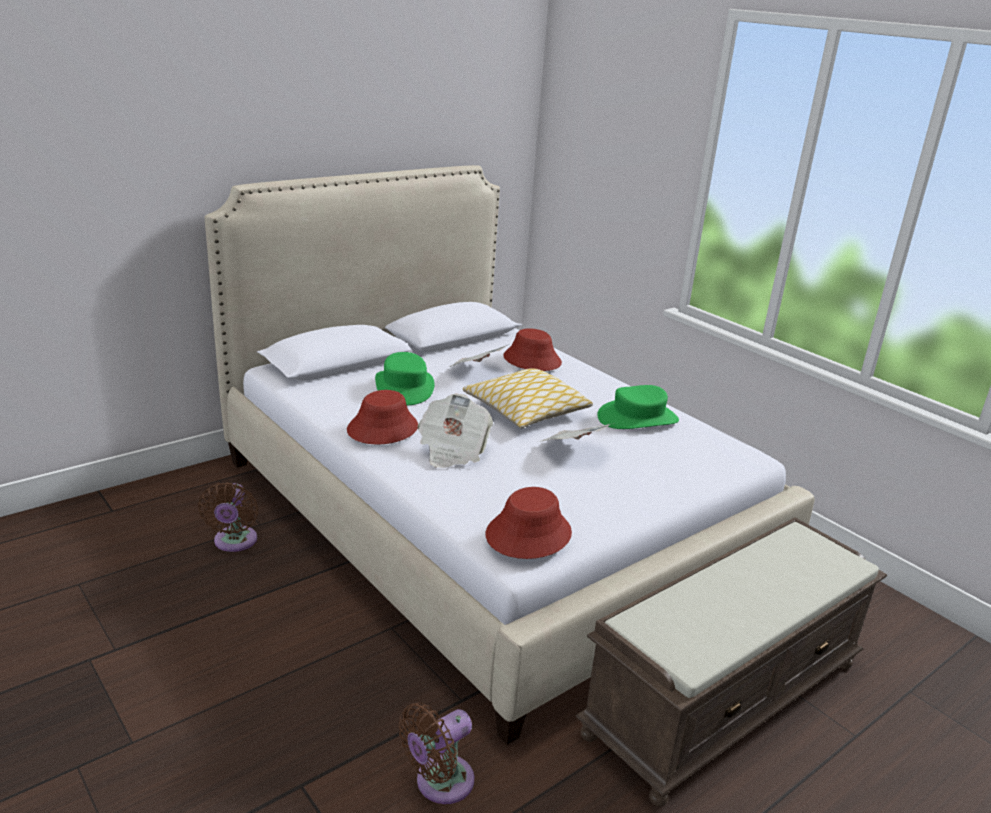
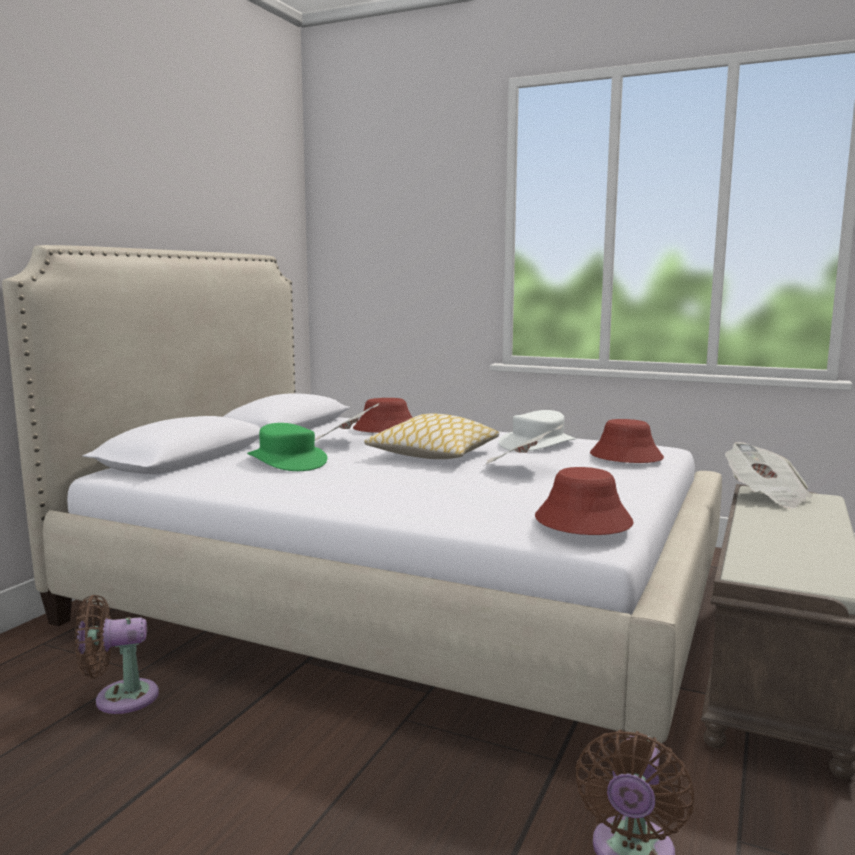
camera: 25 degrees left, 15 degrees down
brown fan [198,482,258,552] -> brown fan turned 105 degrees clockwise [75,595,159,714]
red hat [347,390,418,444] -> red hat moved to [590,419,664,463]
newspaper [418,394,493,468] -> newspaper moved to [725,442,813,509]
green hat [597,385,679,429] -> white hat [499,410,576,451]

